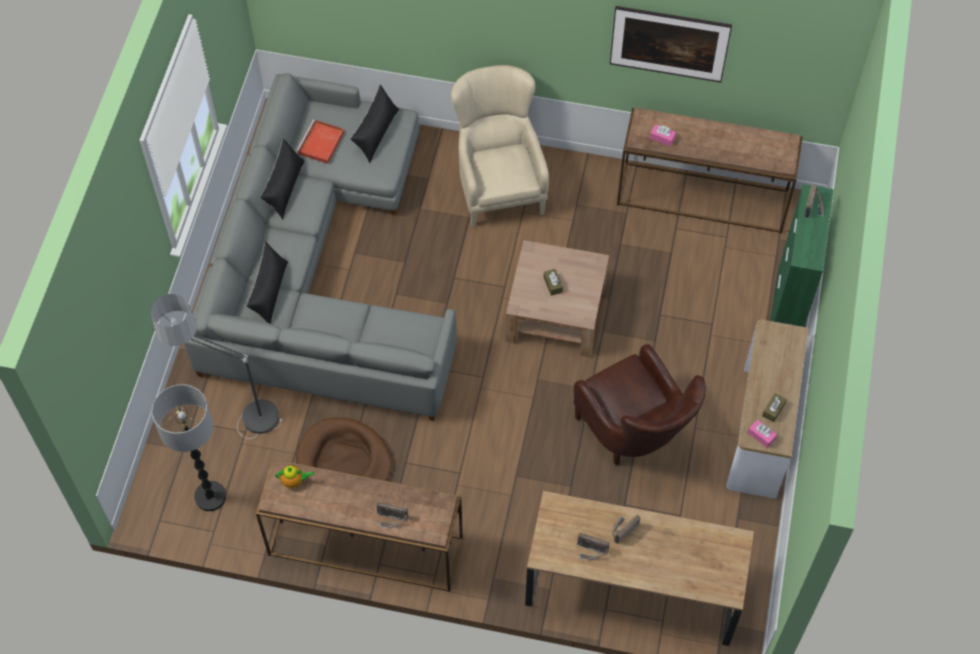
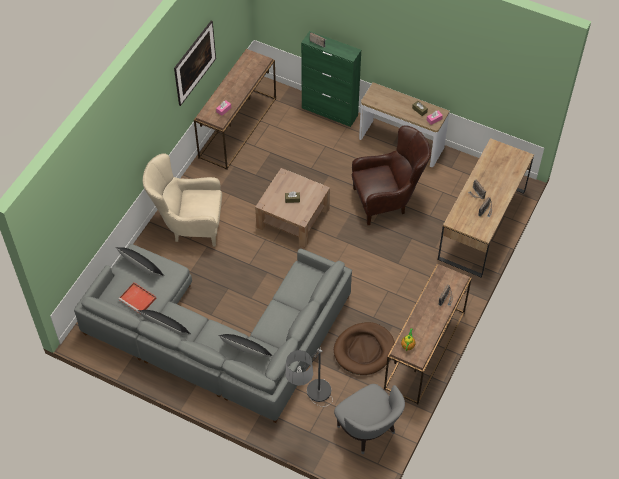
camera: 75 degrees left, 5 degrees down
floor lamp [152,384,226,511] -> grey armchair [334,384,405,454]

